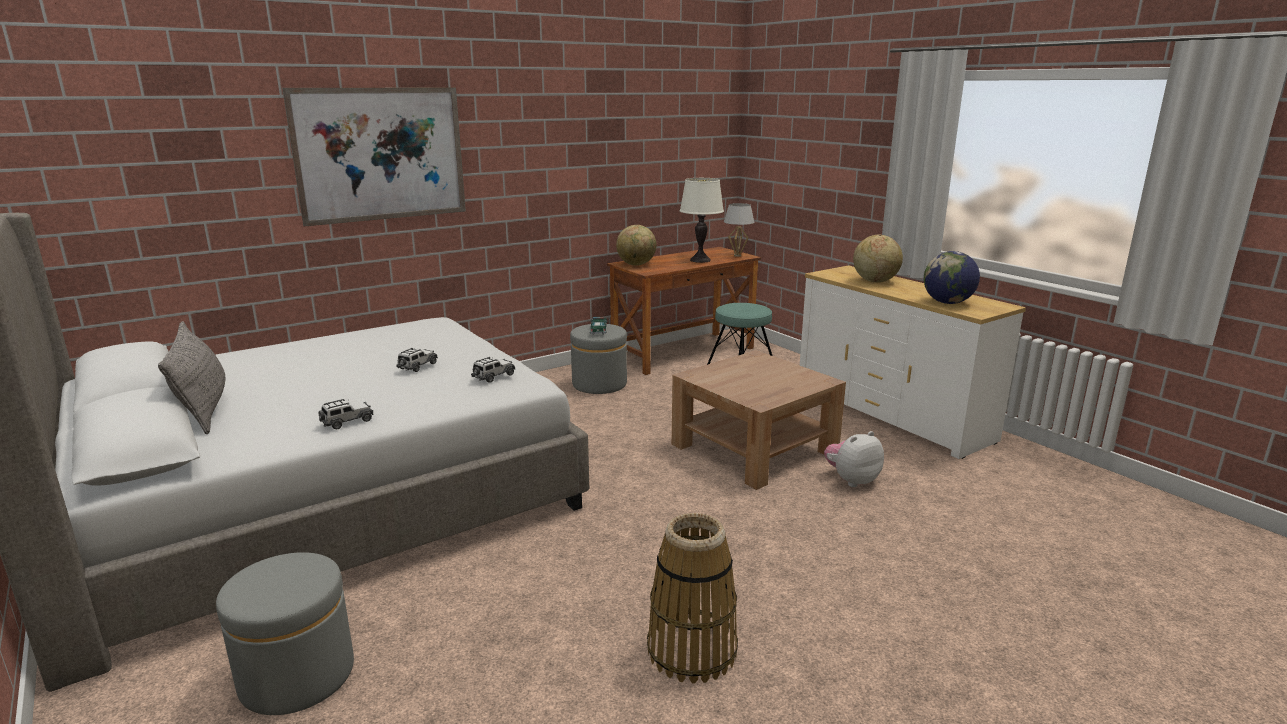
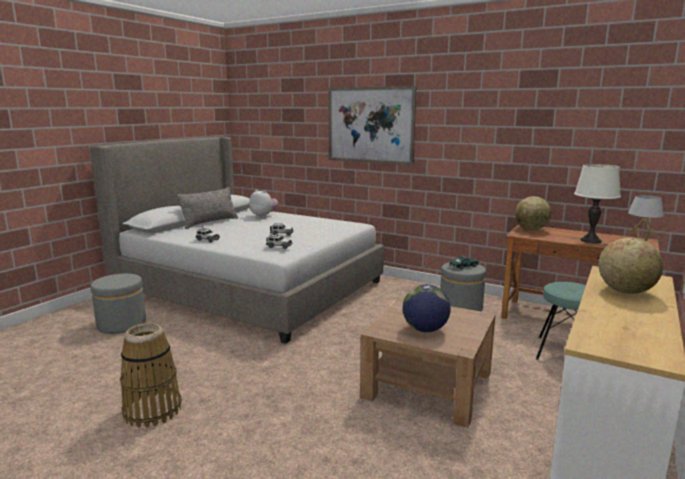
camera: 65 degrees right, 5 degrees down
plush toy [824,431,884,487] -> plush toy moved to [249,189,278,218]
globe [924,251,980,304] -> globe moved to [403,284,451,332]

